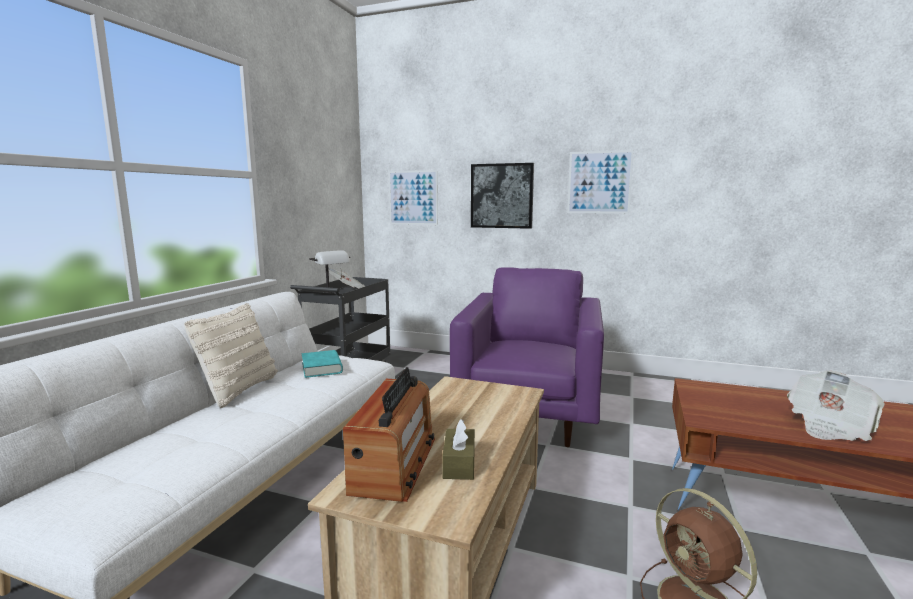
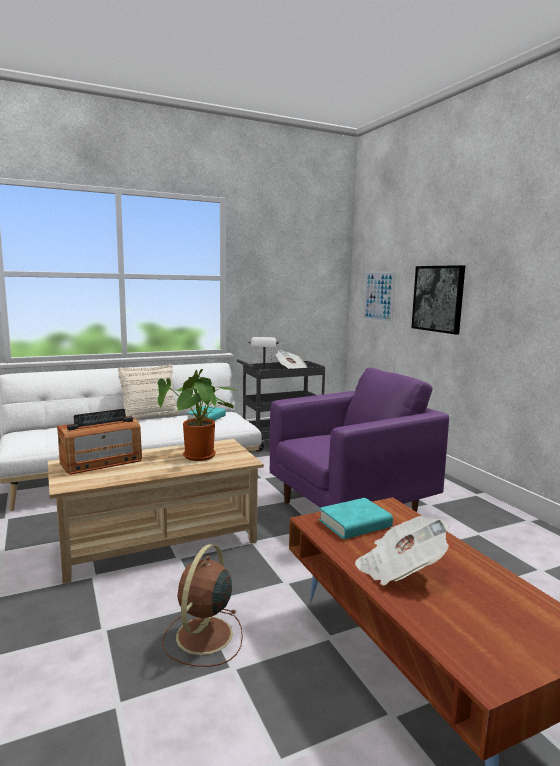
camera: 45 degrees right, 0 degrees up
brown tissue box [442,419,475,480] -> none
picture [567,150,634,214] -> none
none -> potted plant [157,369,238,461]
none -> turquoise book [319,498,393,539]

